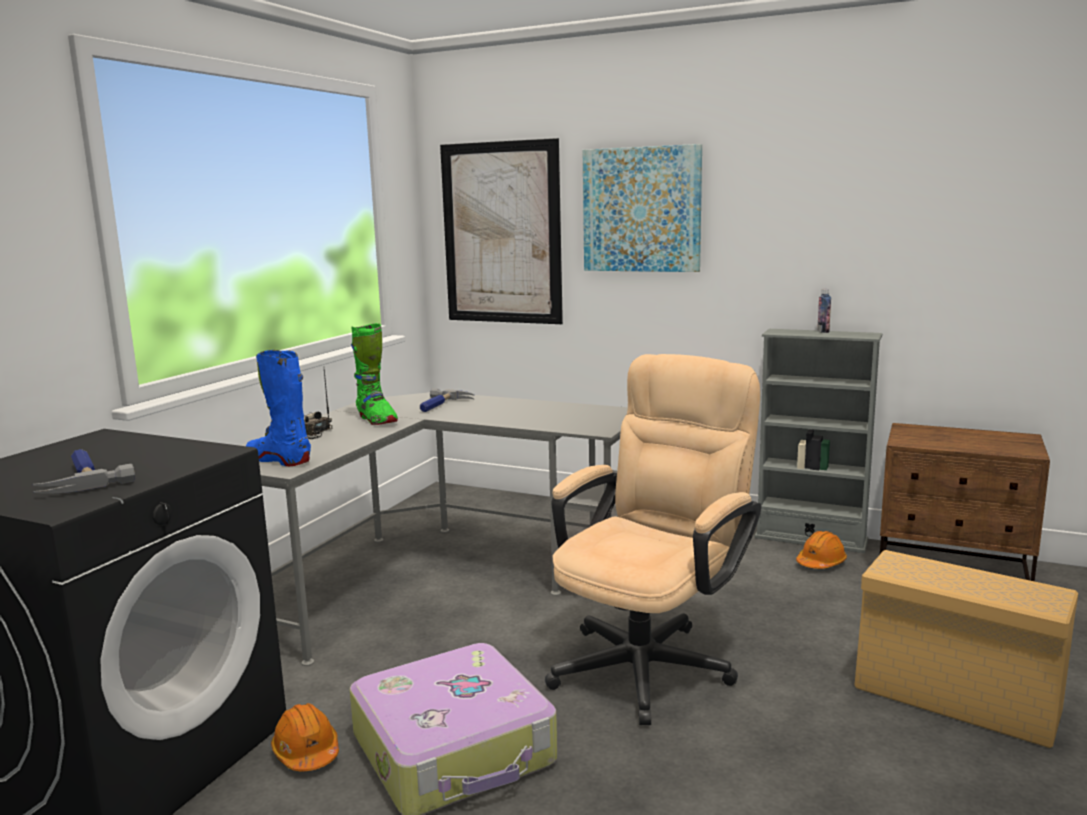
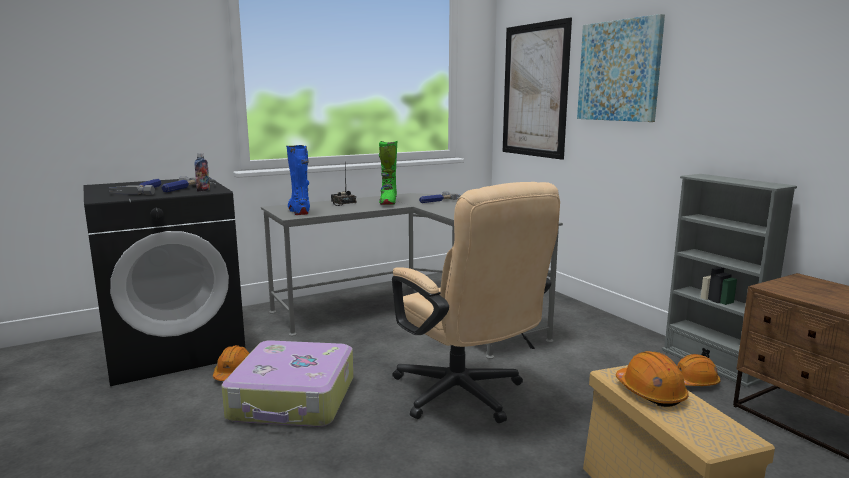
camera: 35 degrees right, 0 degrees up
beige office chair [545,354,762,725] -> beige office chair turned 75 degrees clockwise [392,182,560,423]
bottle [817,289,831,333] -> bottle moved to [194,153,210,192]
none -> hammer [162,176,216,192]
none -> orange hard hat [616,351,689,407]

